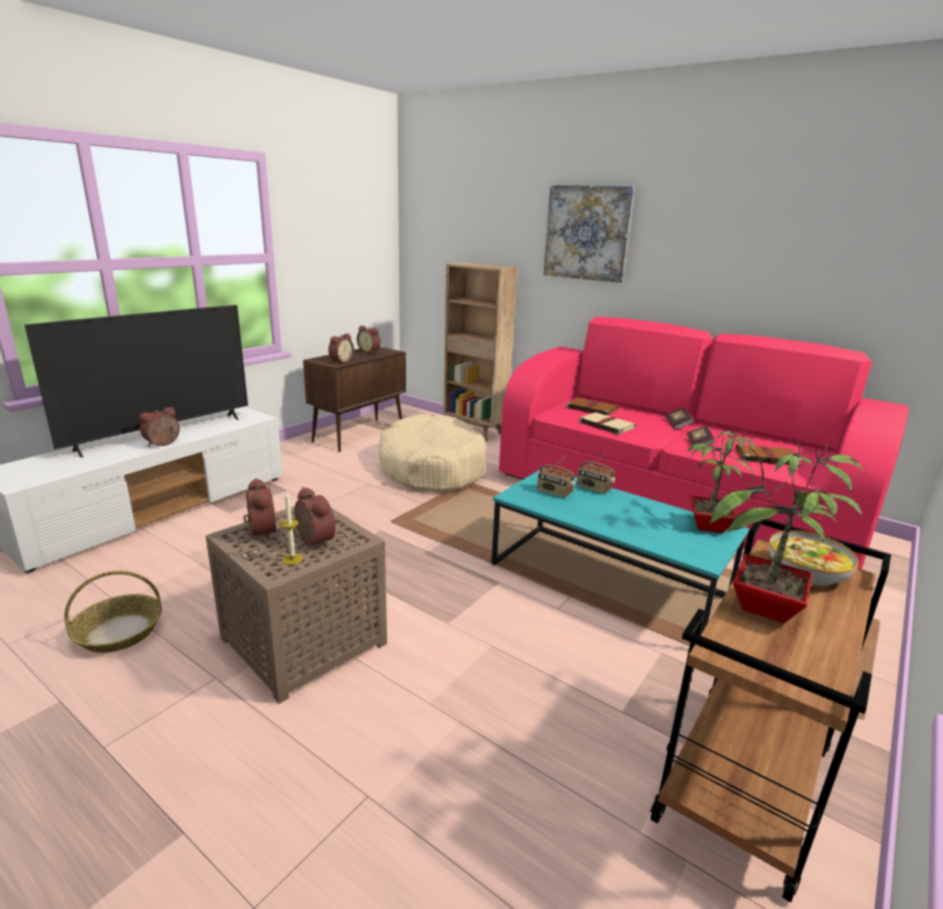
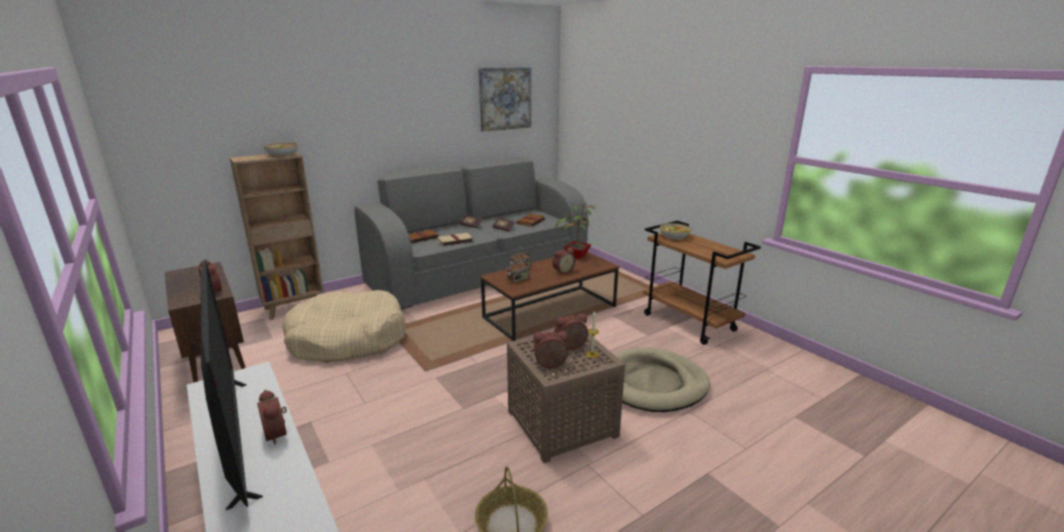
camera: 70 degrees left, 0 degrees up
alarm clock [357,325,381,354] -> alarm clock moved to [552,248,575,274]
turquoise coffee table [491,468,749,635] -> brown coffee table [480,252,620,341]
pink sofa [499,317,909,570] -> grey sofa [354,157,588,309]
picture [544,185,635,283] -> picture moved to [478,67,531,132]
potted plant [709,442,866,623] -> none
none -> bowl [264,143,298,157]
none -> beige dog bed [604,348,710,412]

